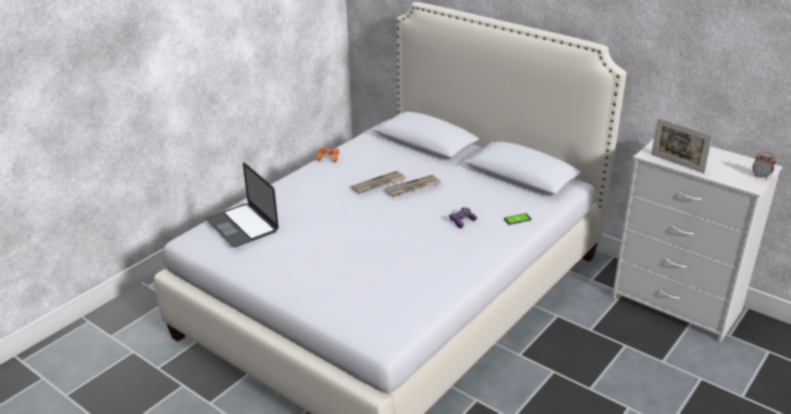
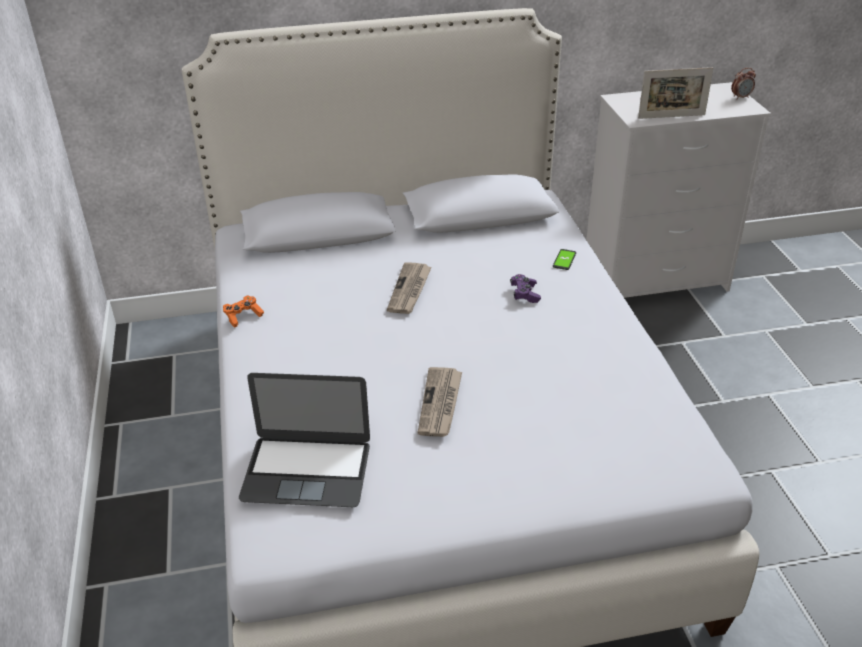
camera: 50 degrees left, 5 degrees up
newspaper [351,171,406,194] -> newspaper moved to [418,367,462,437]

